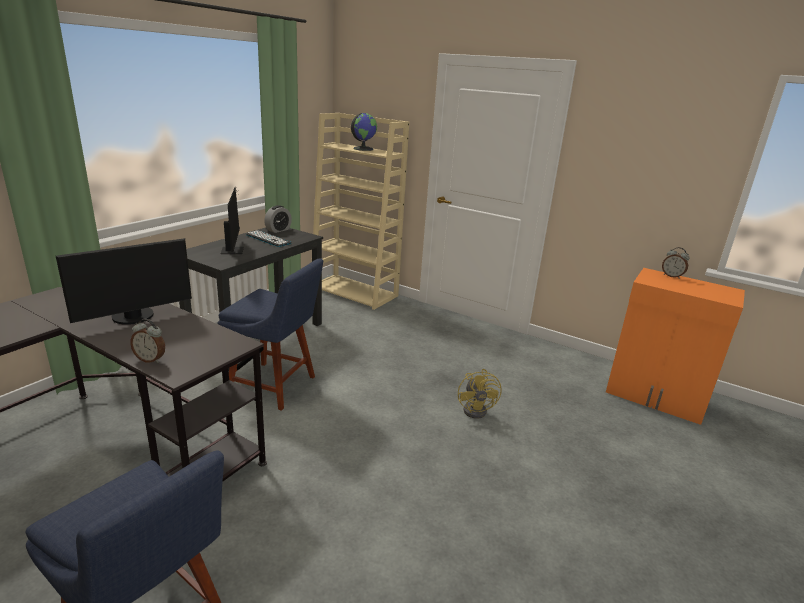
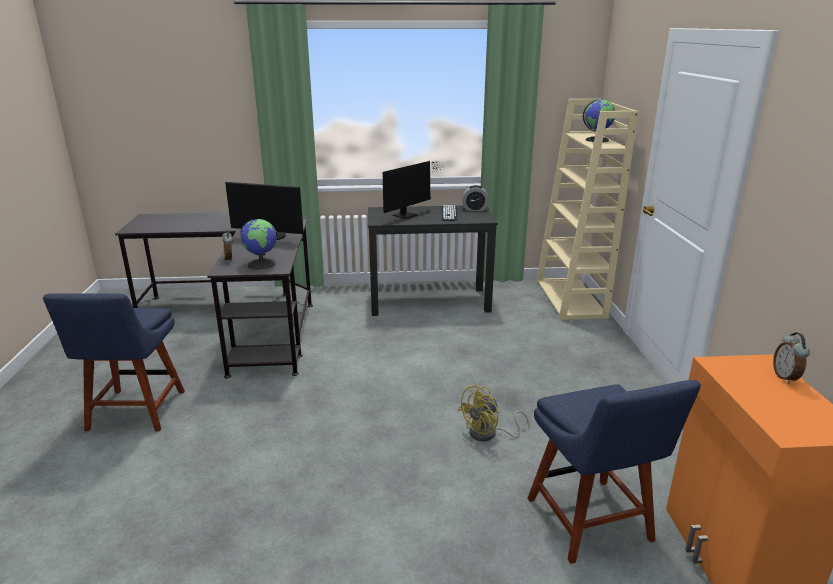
camera: 55 degrees right, 0 degrees up
blue chair [218,258,323,411] -> blue chair moved to [527,380,701,564]
none -> globe [240,219,277,270]

